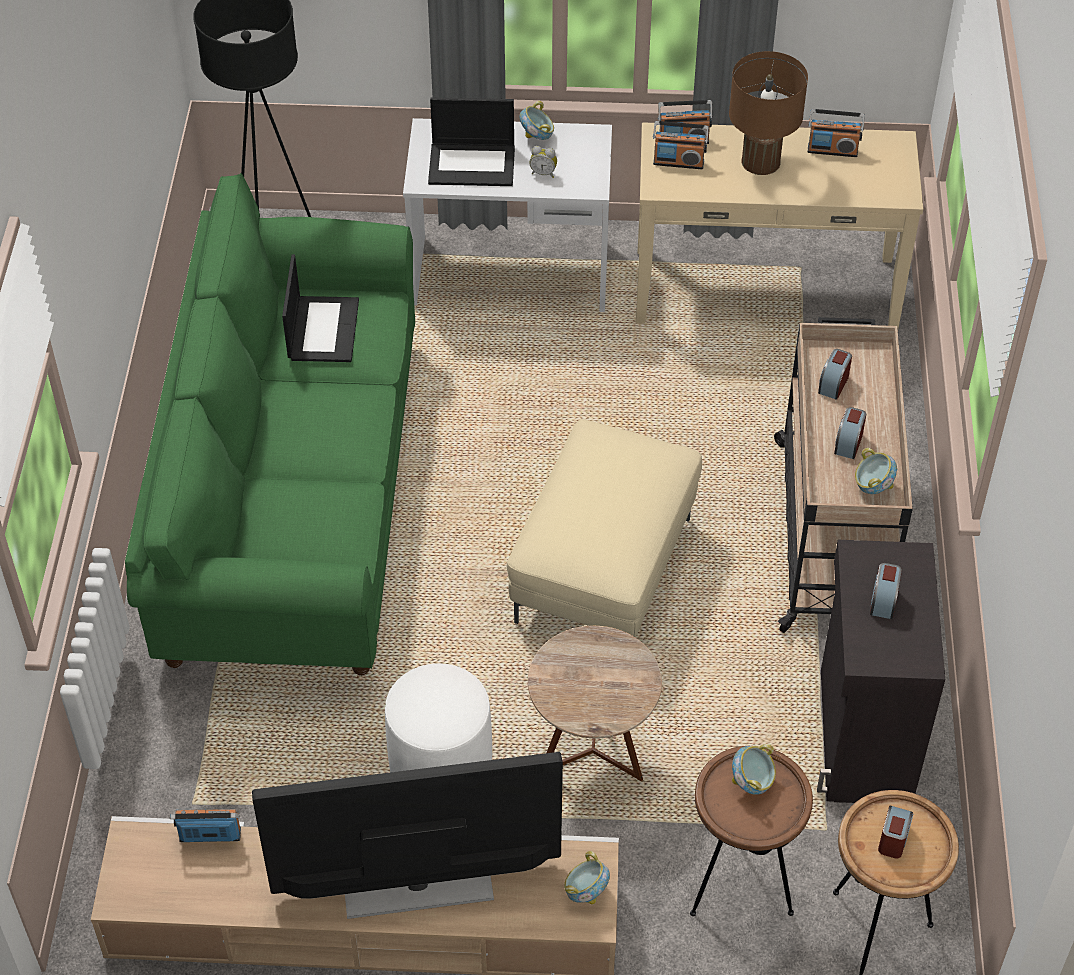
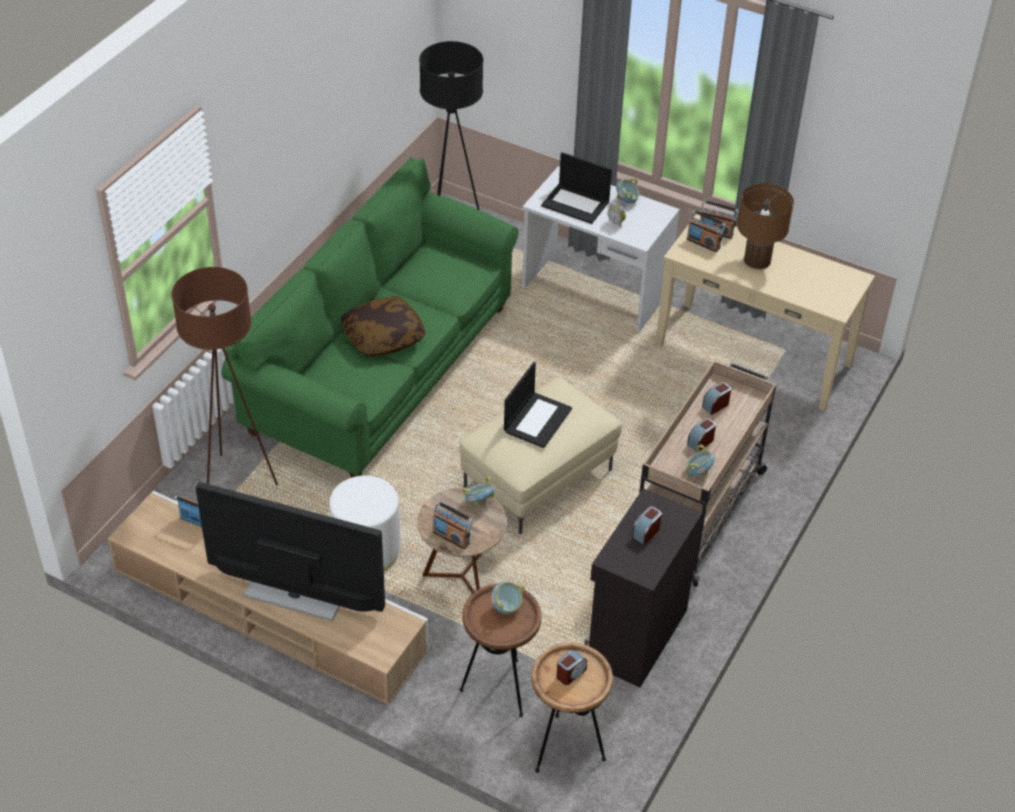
camera: 25 degrees right, 5 degrees down
laptop [282,254,359,362] -> laptop moved to [504,362,572,448]
bowl [564,851,610,905] -> bowl moved to [463,476,494,506]
radio [808,109,865,157] -> radio moved to [432,501,473,549]
none -> brown floor lamp [171,267,278,485]
none -> pillow [341,297,425,357]

